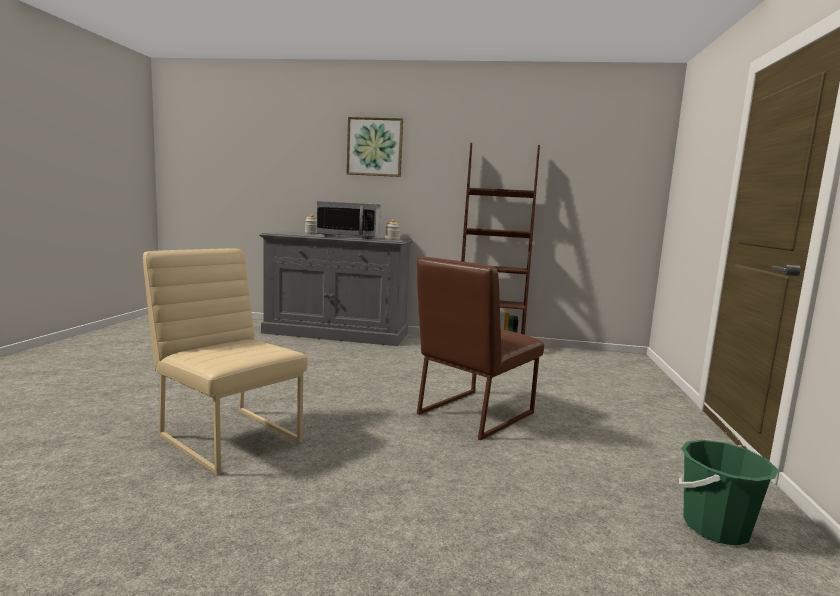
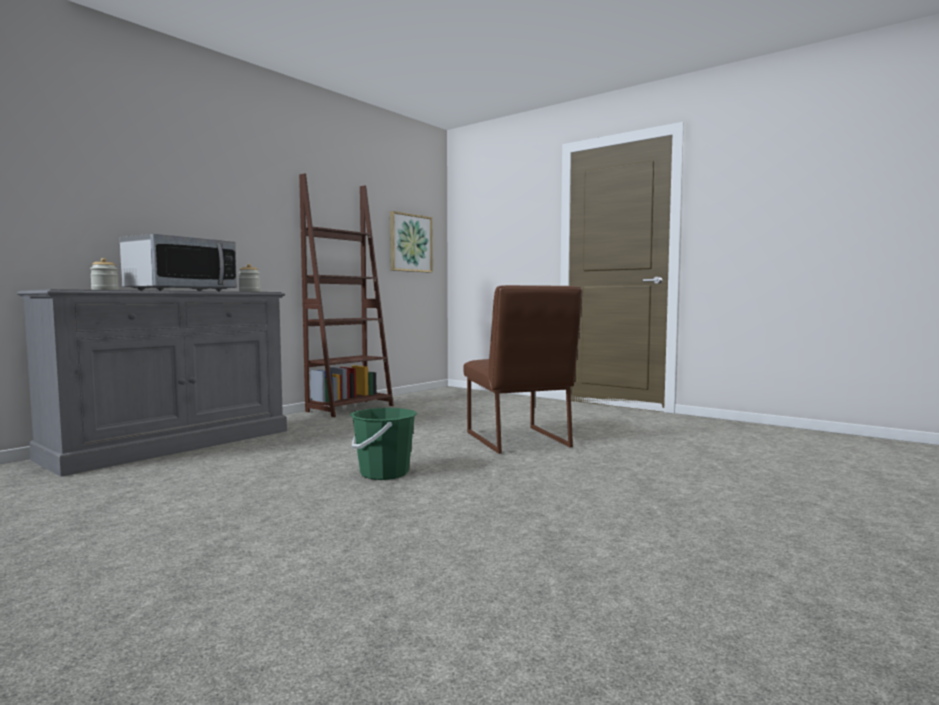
camera: 60 degrees left, 5 degrees down
beige chair [143,248,308,475] -> none
picture [346,117,403,177] -> picture moved to [390,211,433,273]
green bucket [679,440,778,546] -> green bucket moved to [350,408,417,480]

